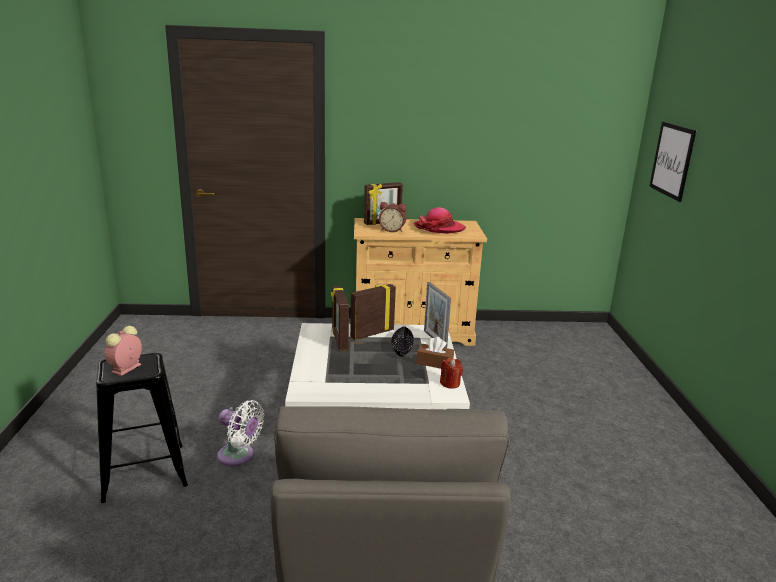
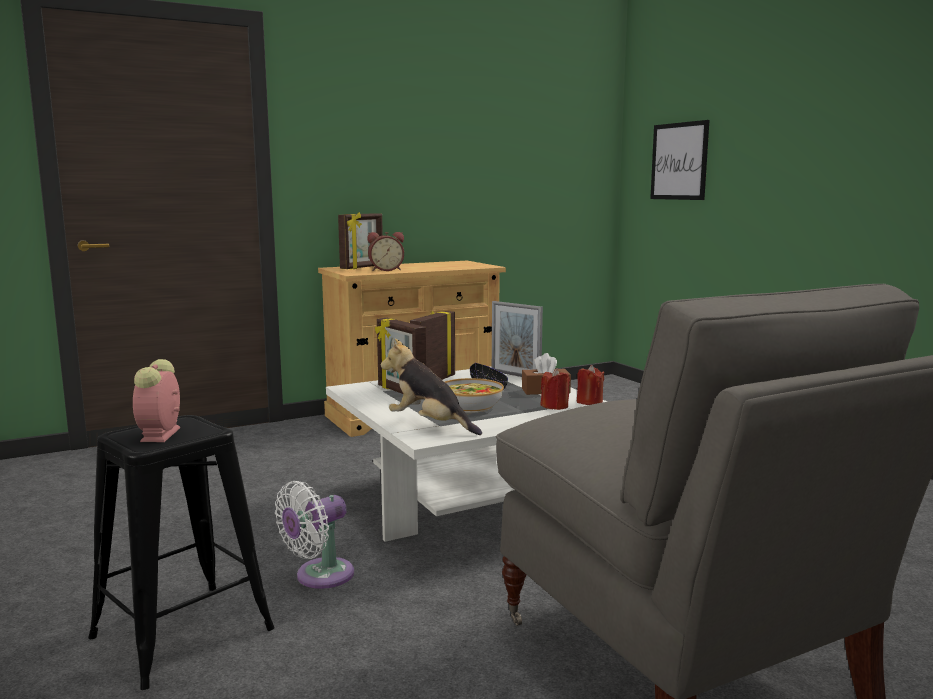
camera: 25 degrees left, 10 degrees down
white fan [217,400,264,466] -> white fan turned 135 degrees clockwise [275,481,354,589]
hat [414,207,466,234] -> none
none -> plush toy [381,339,482,435]
none -> bowl [445,378,504,413]
none -> red candle [541,368,570,410]

